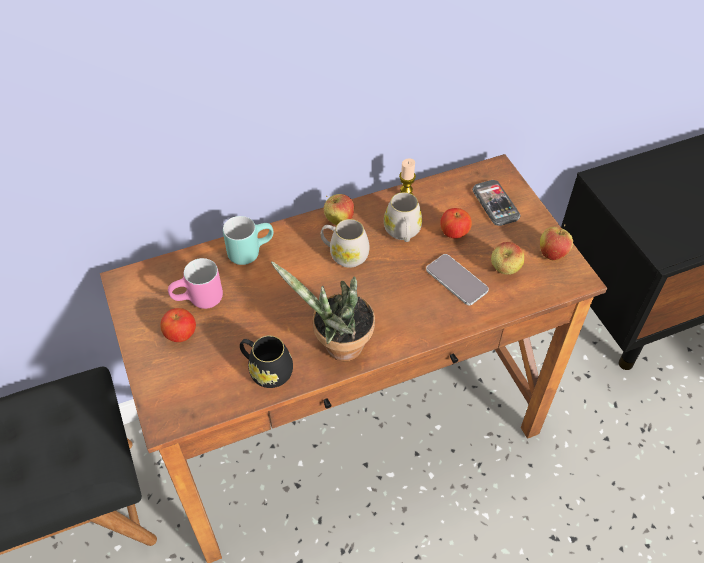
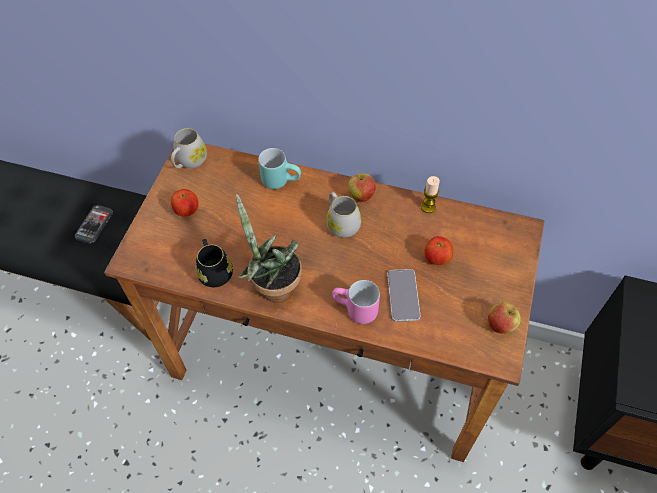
camera: 40 degrees right, 5 degrees up
pink mug [168,258,223,309] -> pink mug moved to [332,280,380,324]
white mug [384,192,422,242] -> white mug moved to [171,128,207,168]
phone [472,180,520,226] -> phone moved to [75,205,113,244]
apple [491,242,524,275] -> none

